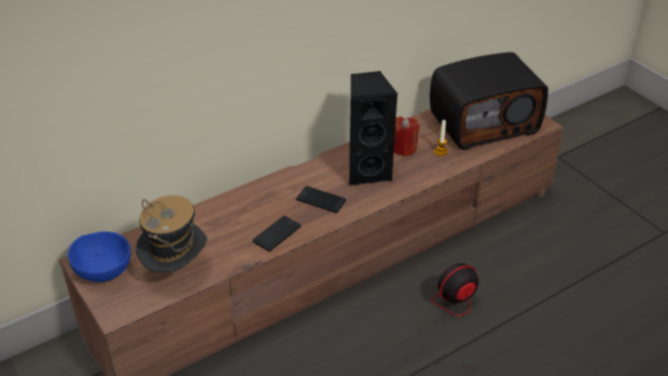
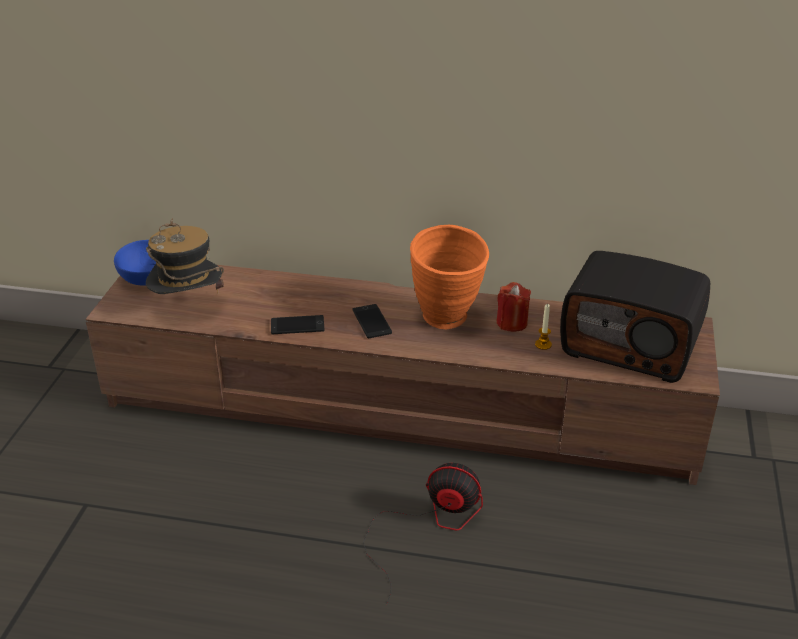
camera: 45 degrees right, 5 degrees down
black speaker [349,71,398,186] -> orange vase [410,225,489,329]

